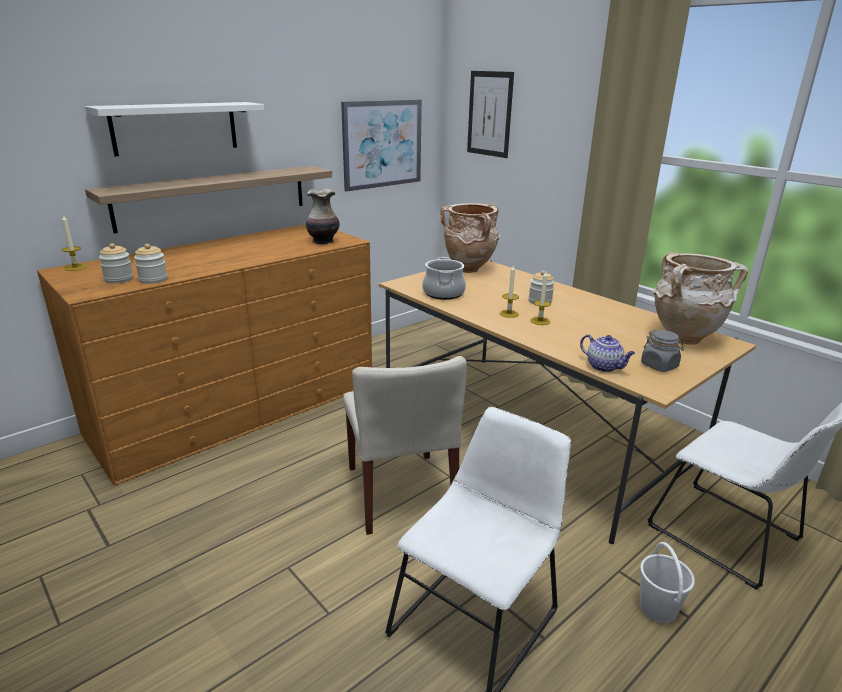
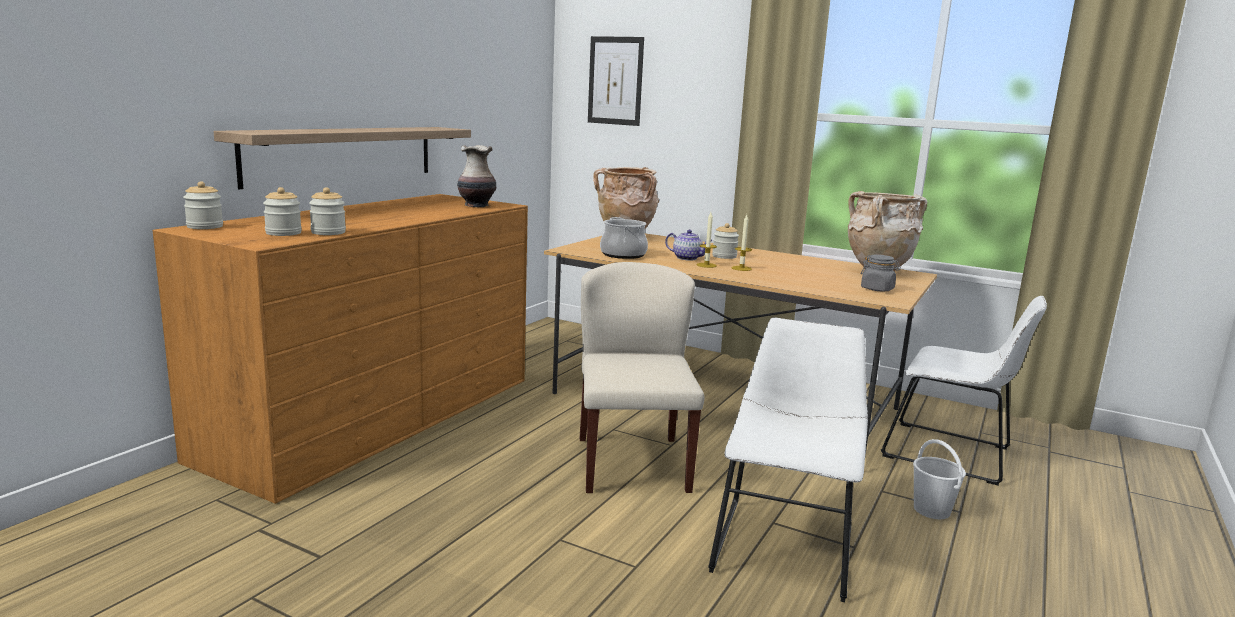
camera: 20 degrees left, 10 degrees down
candle [62,215,87,271] -> jar [183,181,223,229]
white shelf [85,102,264,157] -> none
picture [341,100,422,192] -> none
beige chair [343,356,467,535] -> beige chair turned 150 degrees counterclockwise [580,262,704,493]
teapot [580,334,635,372] -> teapot moved to [665,230,712,261]

